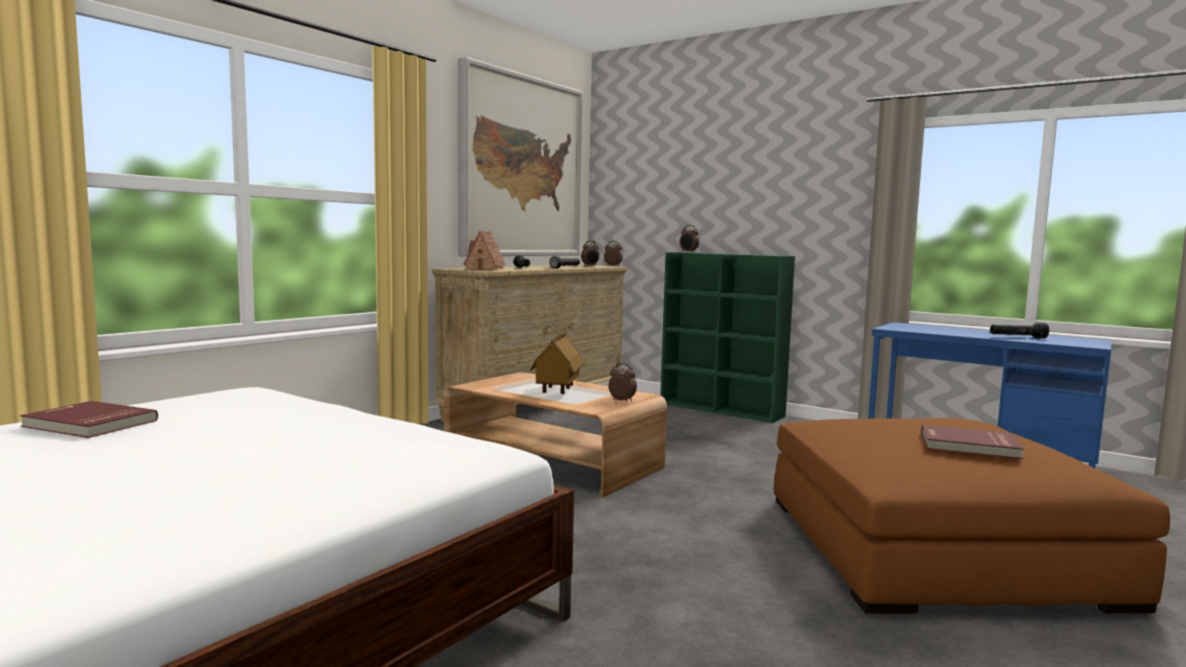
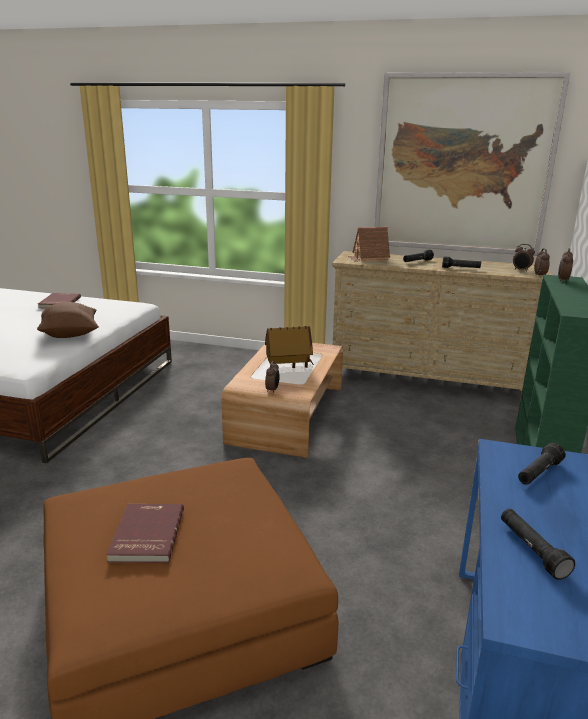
camera: 70 degrees right, 15 degrees up
none -> brown pillow [37,302,99,338]
none -> black flashlight [518,443,566,485]

